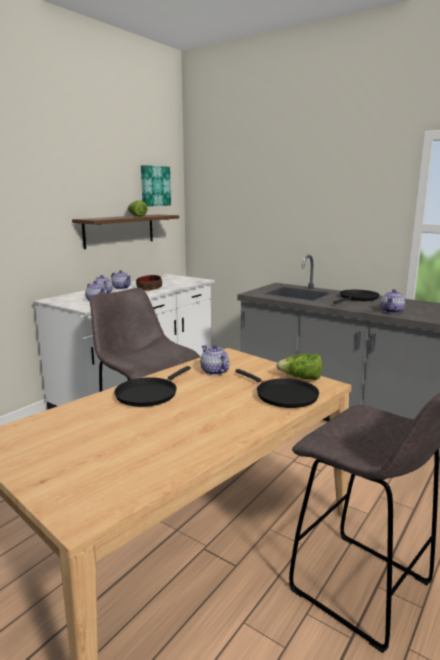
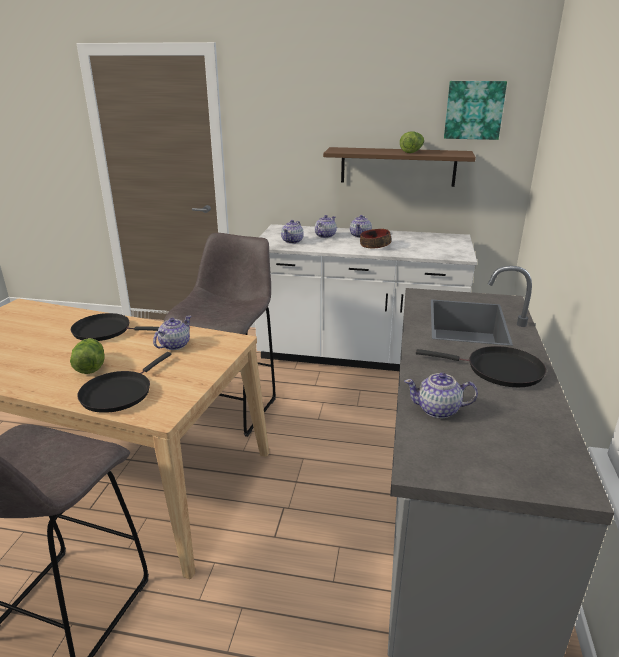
camera: 65 degrees right, 10 degrees up
lettuce [276,354,322,380] -> lettuce moved to [70,338,105,374]

